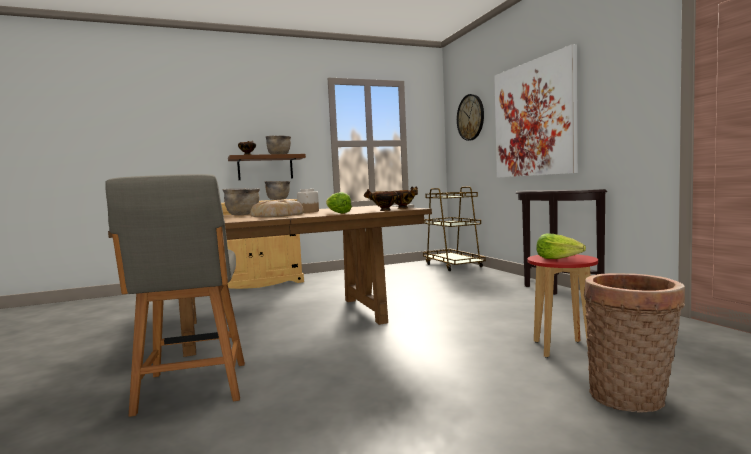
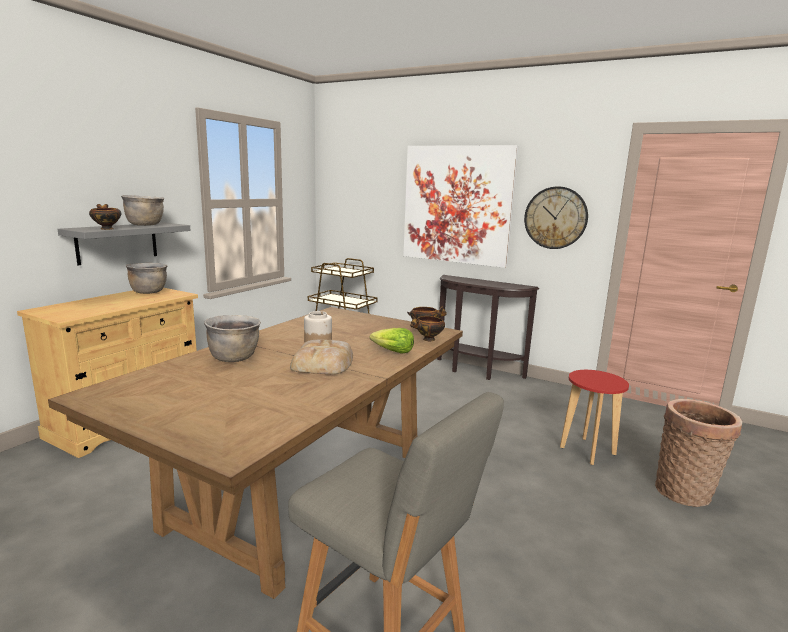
camera: 40 degrees left, 10 degrees up
brown shelf [228,154,306,180] -> grey shelf [57,223,191,266]
wall clock [457,94,484,141] -> wall clock moved to [524,186,588,249]
lettuce [536,233,586,259] -> none

